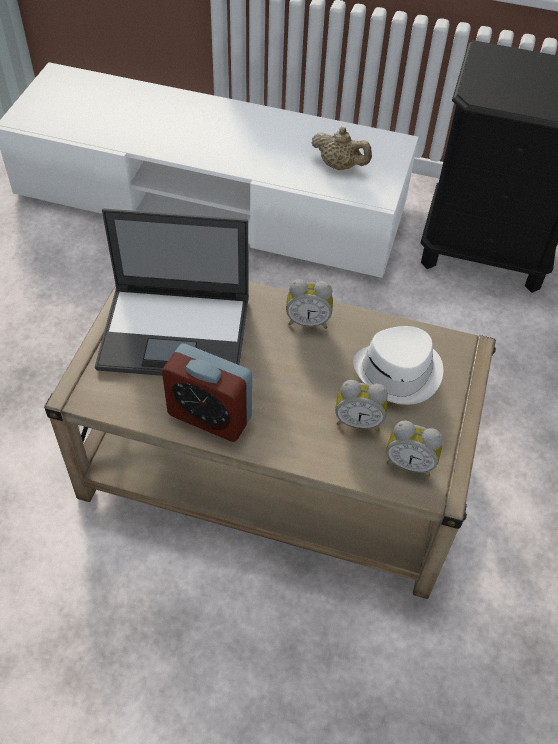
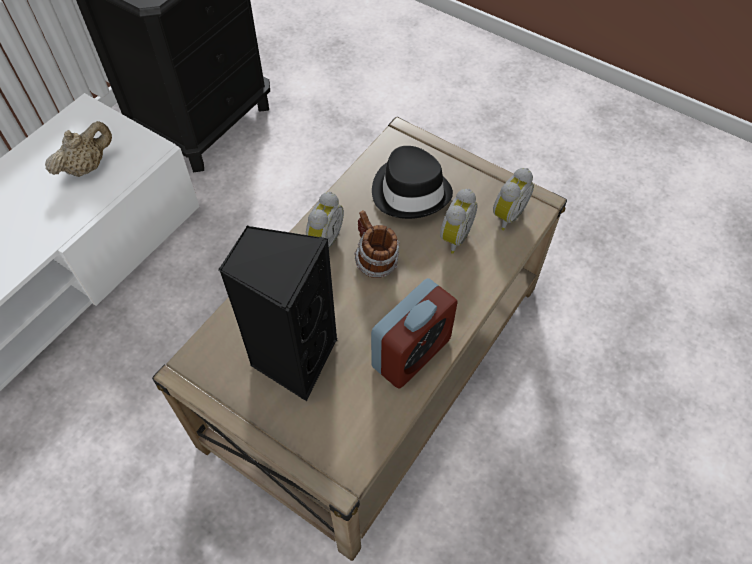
camera: 70 degrees left, 5 degrees up
laptop [95,208,249,376] -> black speaker [218,225,337,401]
white hat [353,326,443,405] -> black hat [372,146,453,219]
none -> mug [354,210,400,278]

